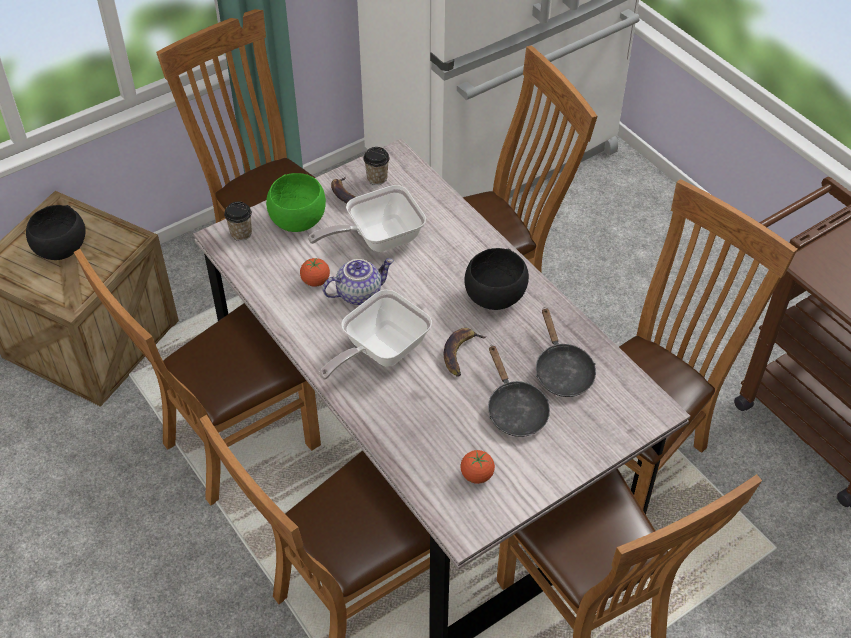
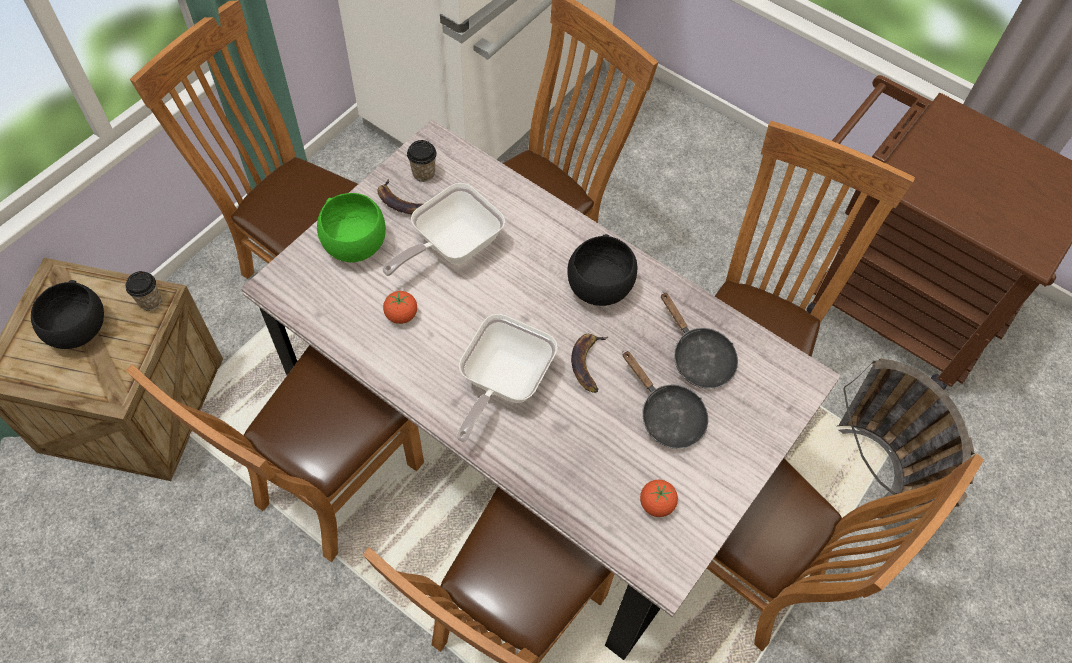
camera: 20 degrees left, 10 degrees up
cup [224,201,252,241] -> cup moved to [126,271,161,311]
teapot [322,258,394,305] -> none
none -> basket [838,358,975,518]

